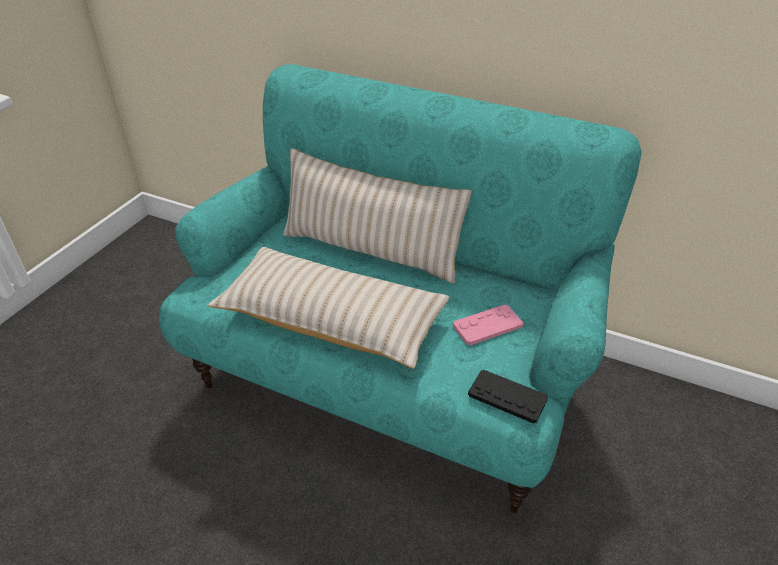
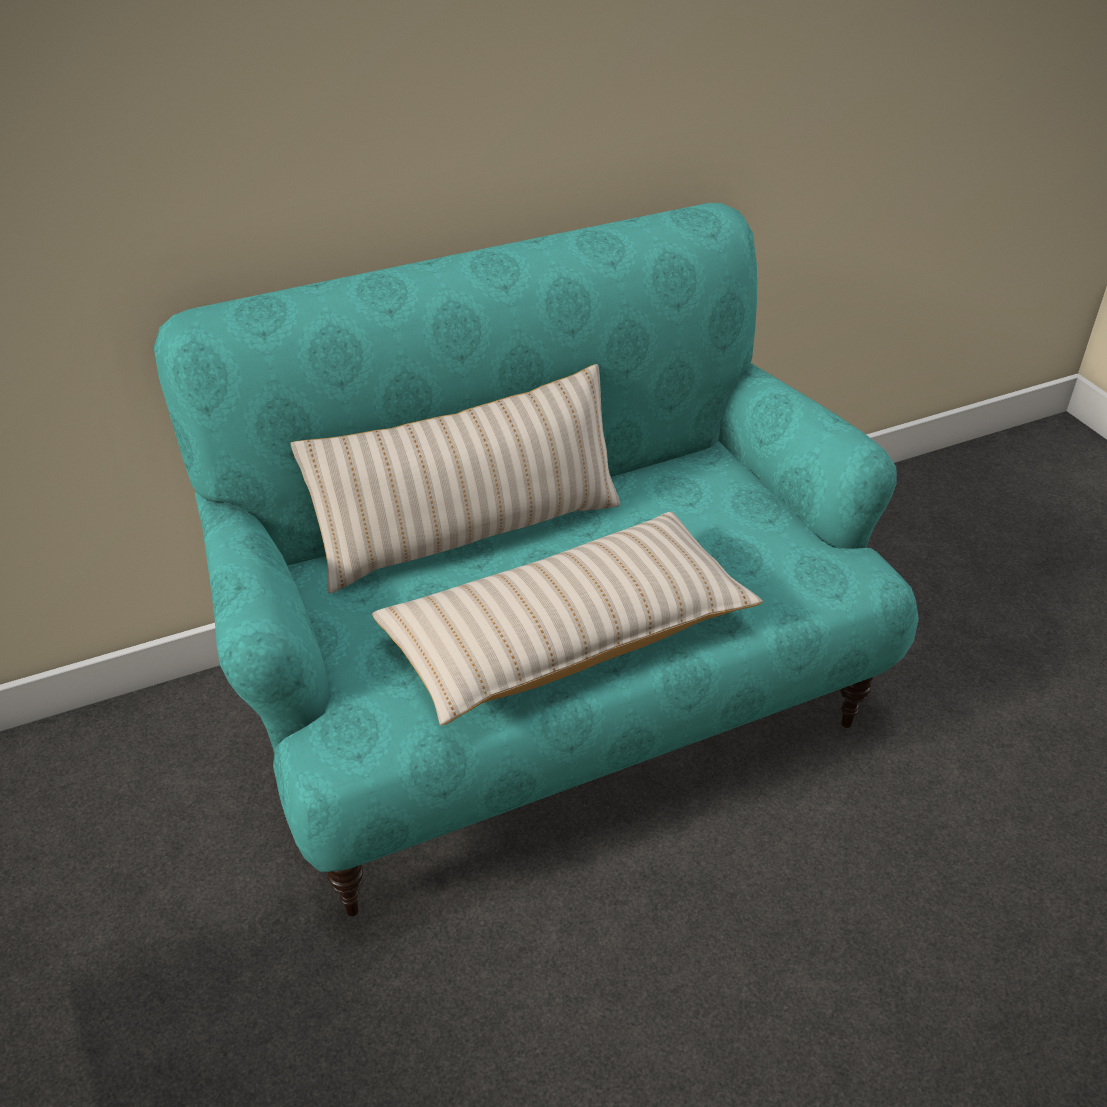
camera: 50 degrees left, 0 degrees up
pink game controller [453,304,523,346] -> none
black game controller [468,369,548,424] -> none

